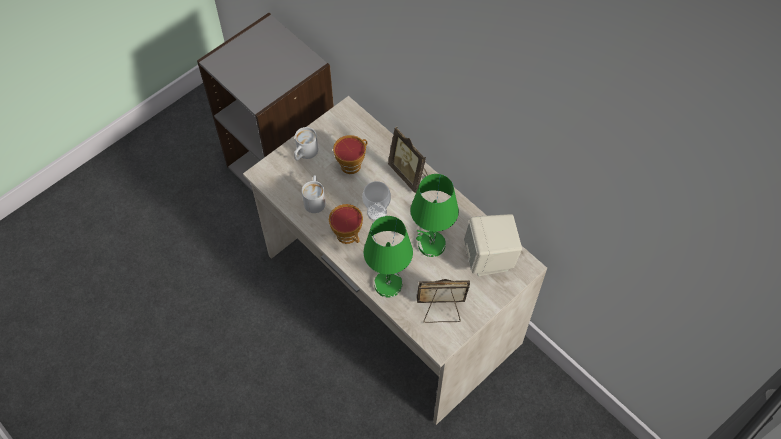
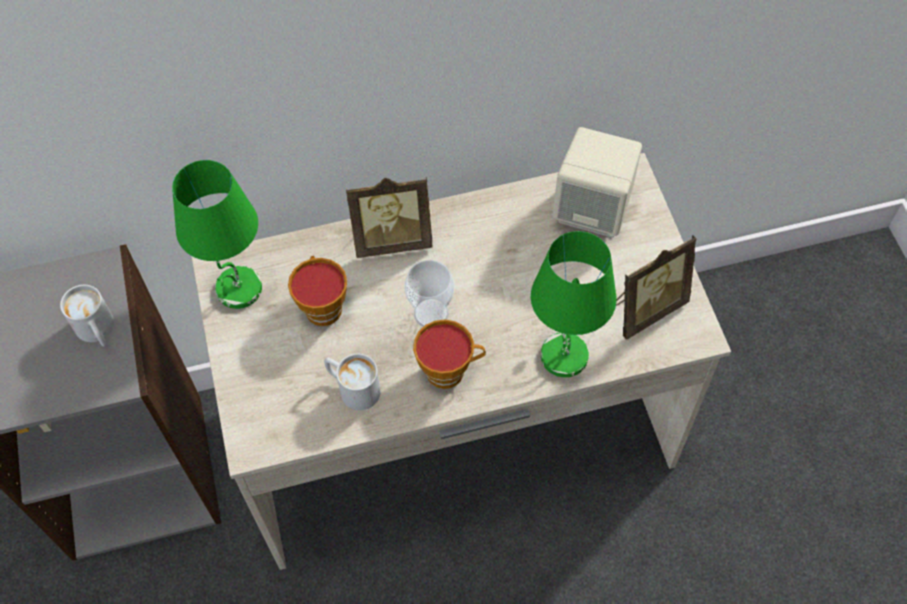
camera: 60 degrees left, 0 degrees up
white mug [294,127,318,161] -> white mug moved to [60,285,114,346]
green table lamp [411,174,459,257] -> green table lamp moved to [172,160,262,309]
picture frame [417,279,470,323] -> picture frame turned 150 degrees counterclockwise [616,235,696,340]

